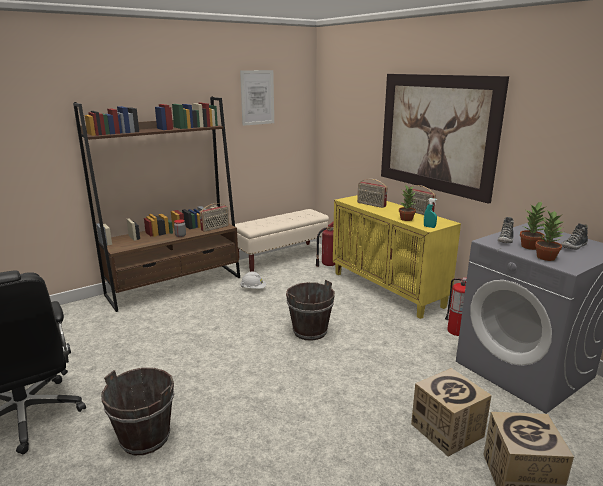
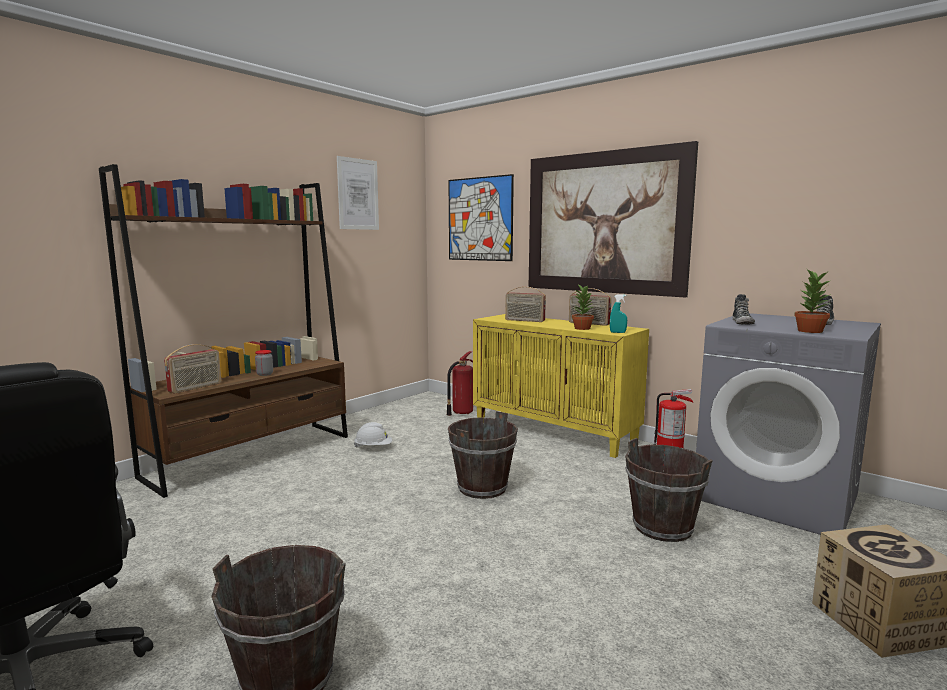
camera: 15 degrees left, 10 degrees down
radio [199,203,229,232] -> radio moved to [164,344,221,394]
beige bench [235,209,329,272] -> none
cardboard box [411,368,492,457] -> none
potted plant [520,201,547,250] -> none
none -> picture [449,174,514,261]
none -> brown bucket [625,438,713,542]

